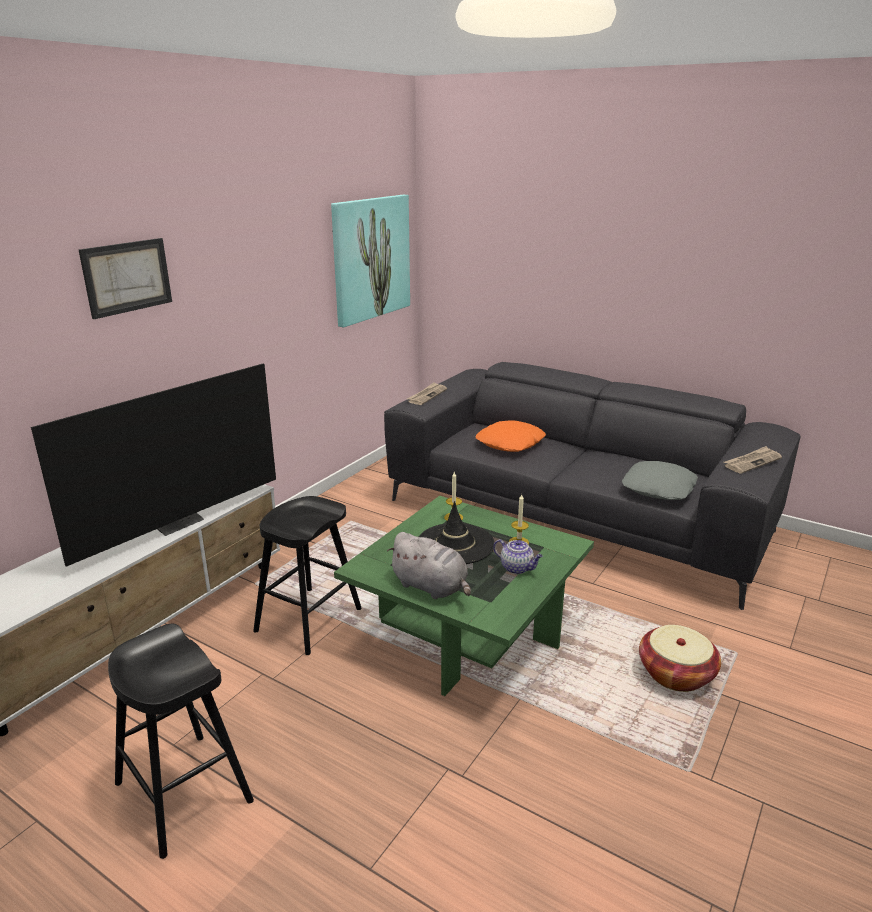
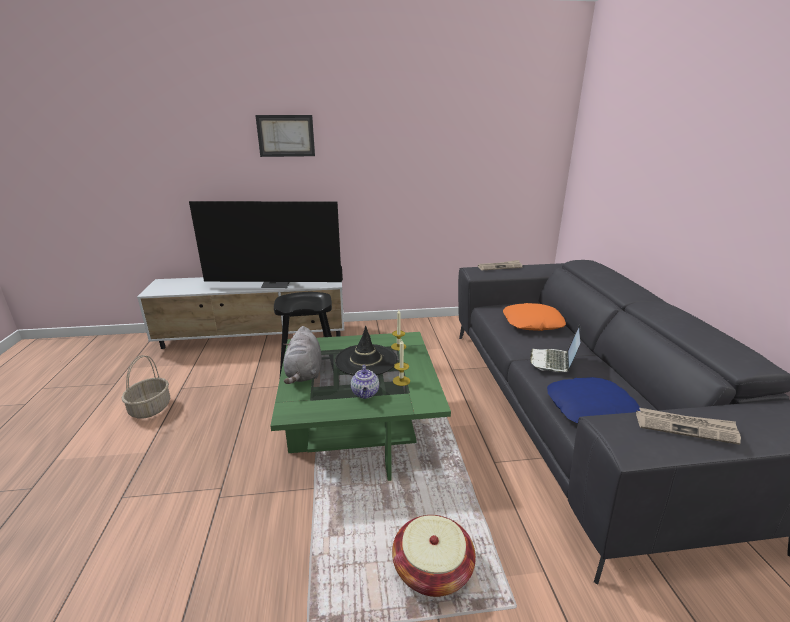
camera: 50 degrees right, 0 degrees up
black stool [108,624,254,859] -> basket [122,355,170,419]
picture [331,195,410,327] -> none
grey pillow [621,461,698,500] -> blue pillow [547,377,640,424]
none -> laptop [530,325,580,372]

